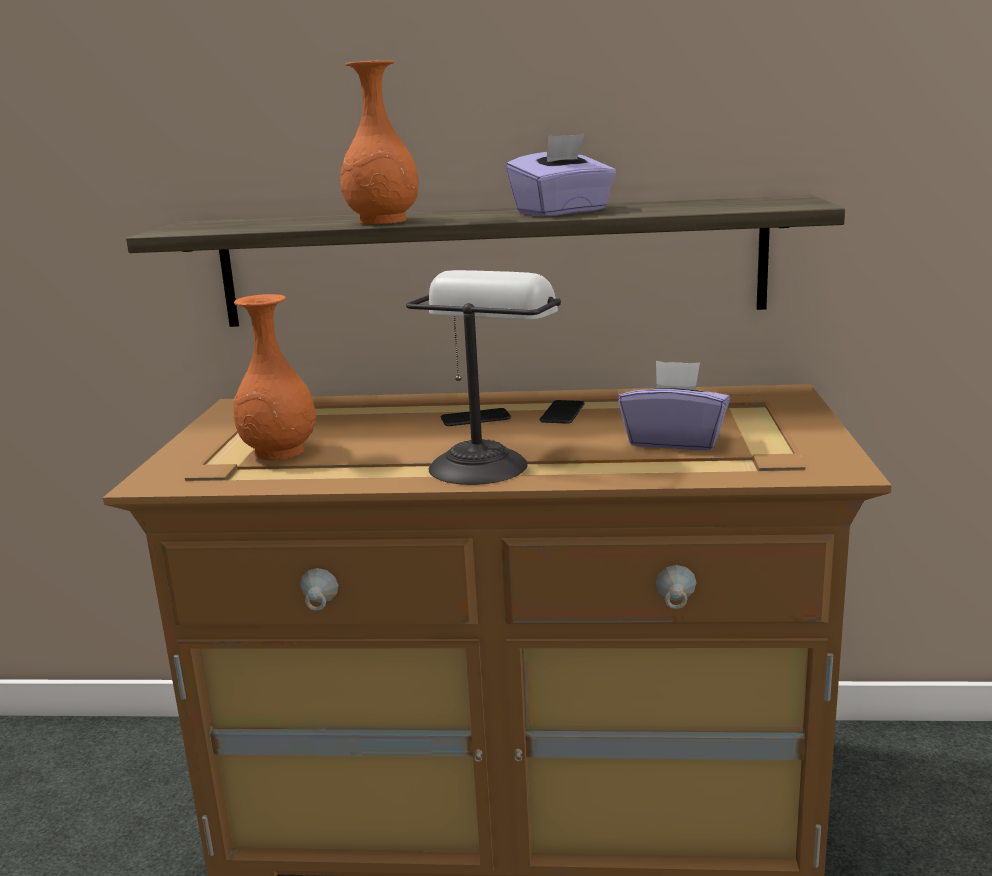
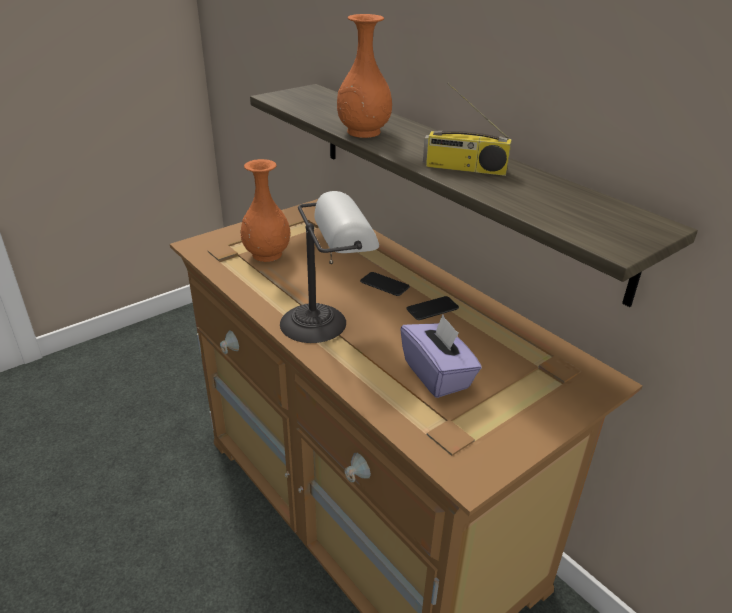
camera: 45 degrees right, 15 degrees up
purple tissue box [506,134,616,216] -> radio [423,83,512,176]

